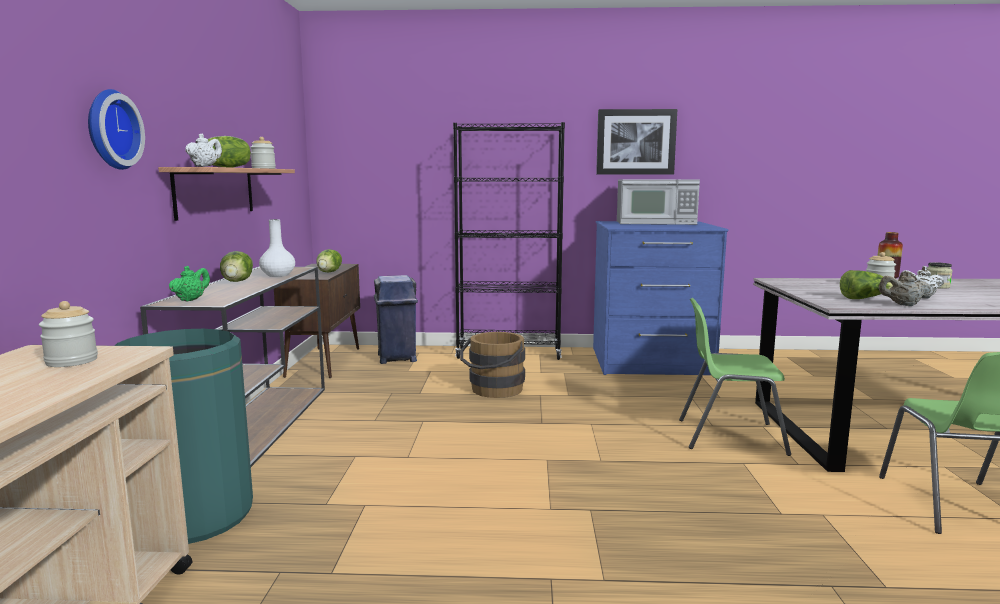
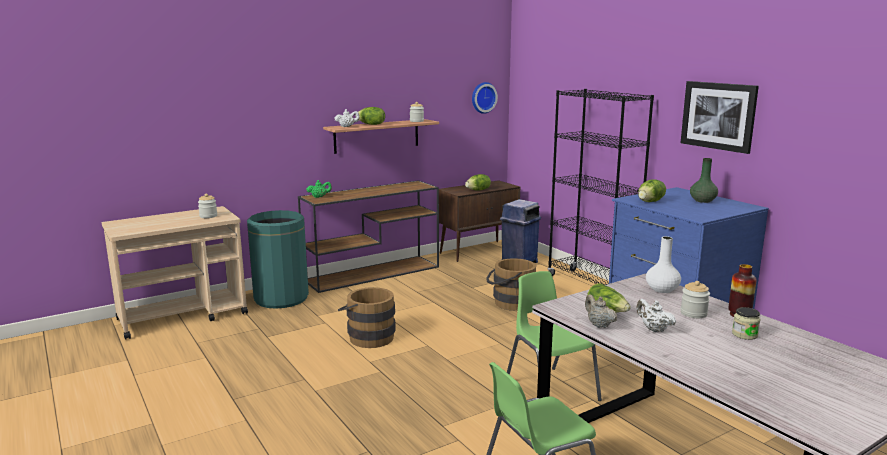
camera: 55 degrees right, 5 degrees up
wall clock [88,89,145,170] -> wall clock moved to [472,82,498,114]
lettuce [220,251,253,282] -> lettuce moved to [638,179,666,202]
white vase [259,219,295,277] -> white vase moved to [646,236,681,293]
microwave [617,179,700,225] -> green vase [690,158,718,203]
none -> brown bucket [338,287,396,348]

